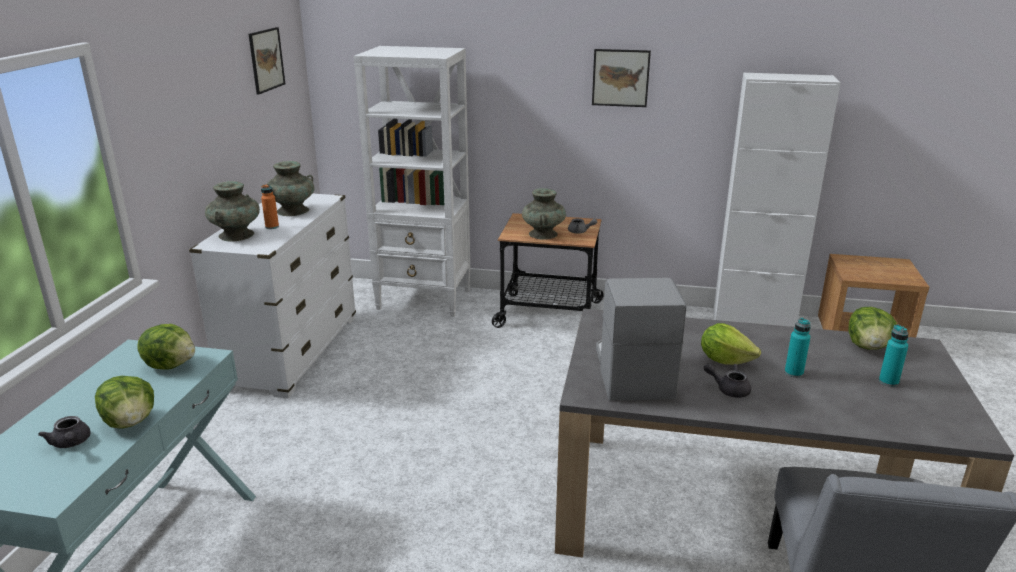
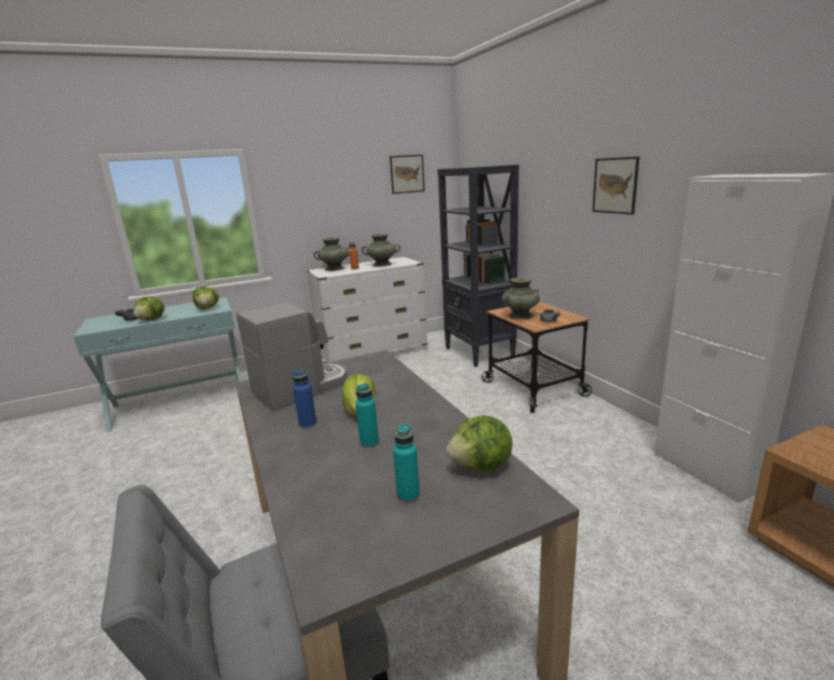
camera: 55 degrees right, 5 degrees down
white bookcase [354,46,470,317] -> black bookcase [437,165,519,367]
grey teapot [704,363,751,398] -> blue bottle [292,369,317,429]

